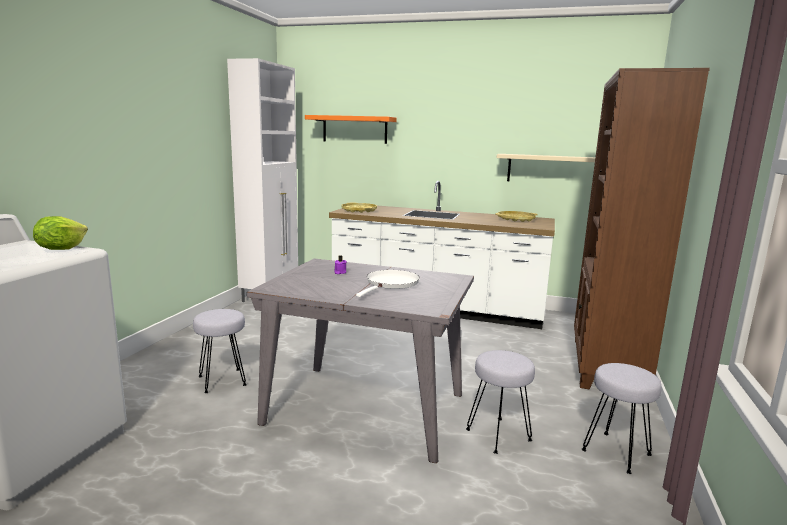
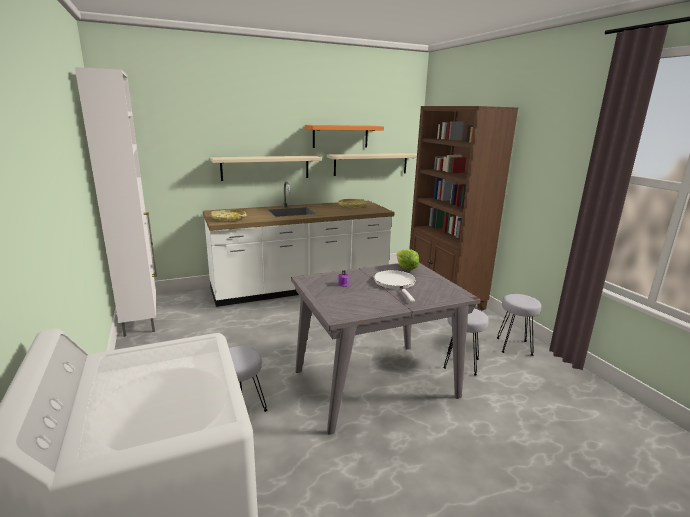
camera: 40 degrees left, 5 degrees up
lettuce [33,216,88,250] -> lettuce moved to [397,249,419,270]
orange shelf [305,115,397,144] -> orange shelf moved to [305,125,384,148]
none -> beige shelf [210,156,322,181]

